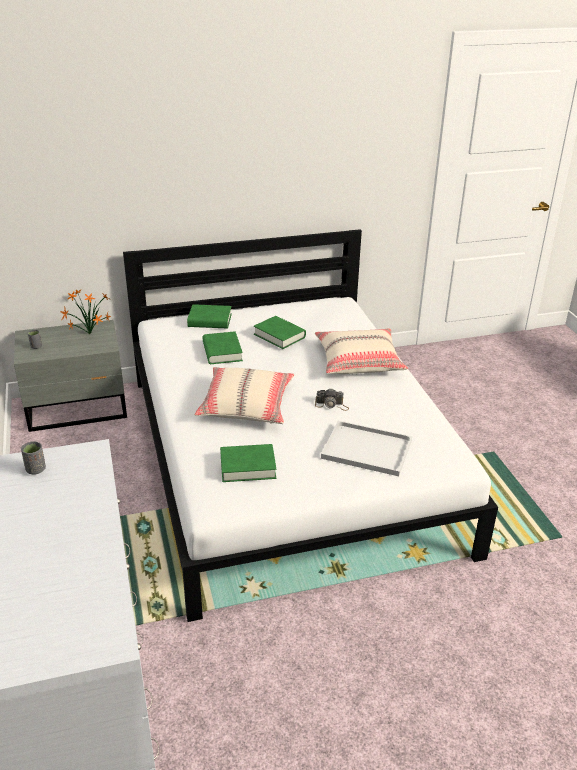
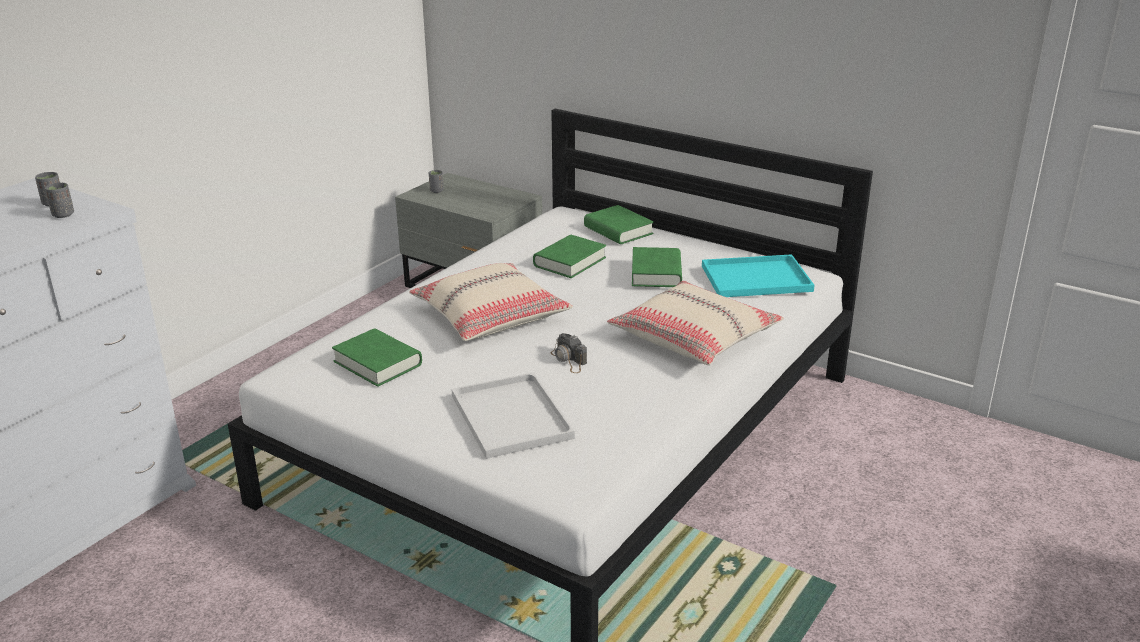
camera: 50 degrees right, 5 degrees down
potted plant [60,289,111,334] -> none
none -> grey cup [45,183,74,218]
none -> turquoise tray [702,254,814,297]

